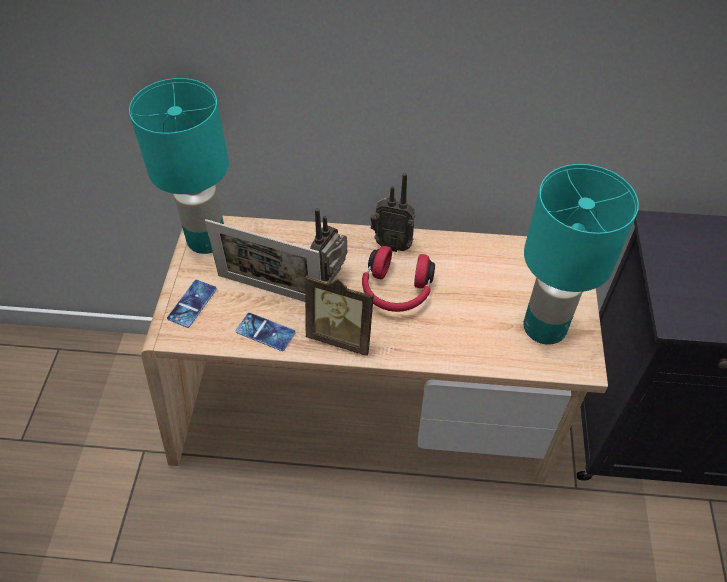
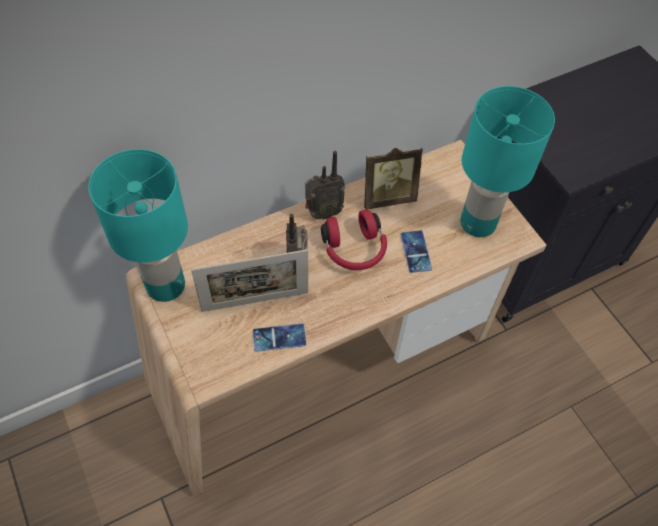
camera: 35 degrees left, 5 degrees up
phone [167,280,217,328] -> phone moved to [401,230,432,273]
picture frame [305,274,374,356] -> picture frame moved to [364,147,423,209]

